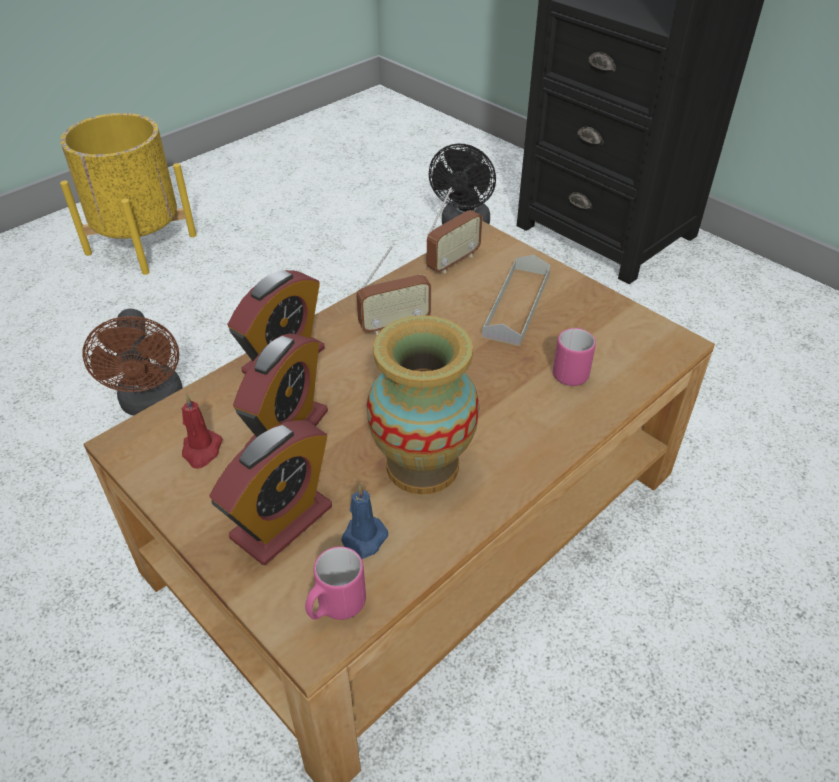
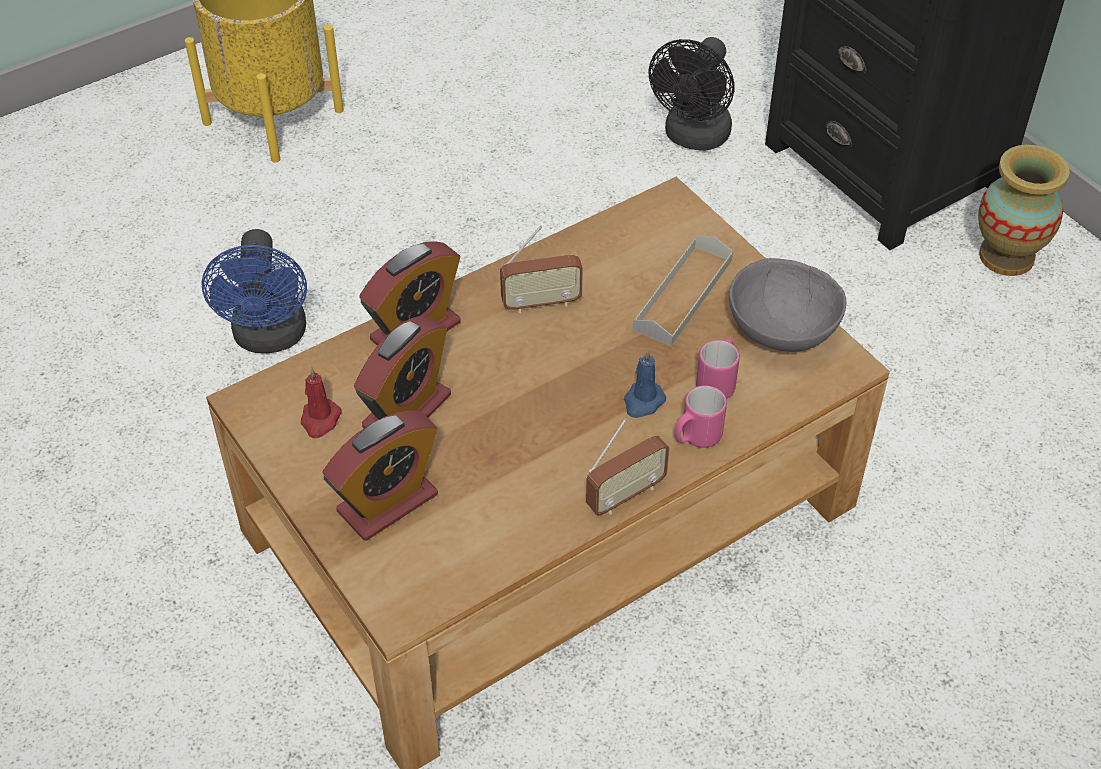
camera: 10 degrees right, 5 degrees up
brown fan [82,309,183,416] -> blue fan [201,229,307,353]
pink mug [305,546,366,620] -> pink mug moved to [674,385,727,448]
blue candle [341,485,388,559] -> blue candle moved to [624,350,666,418]
vase [367,315,480,495] -> vase moved to [978,145,1070,276]
radio [427,187,483,274] -> radio moved to [586,419,670,515]
none -> grey bowl [729,258,846,352]

